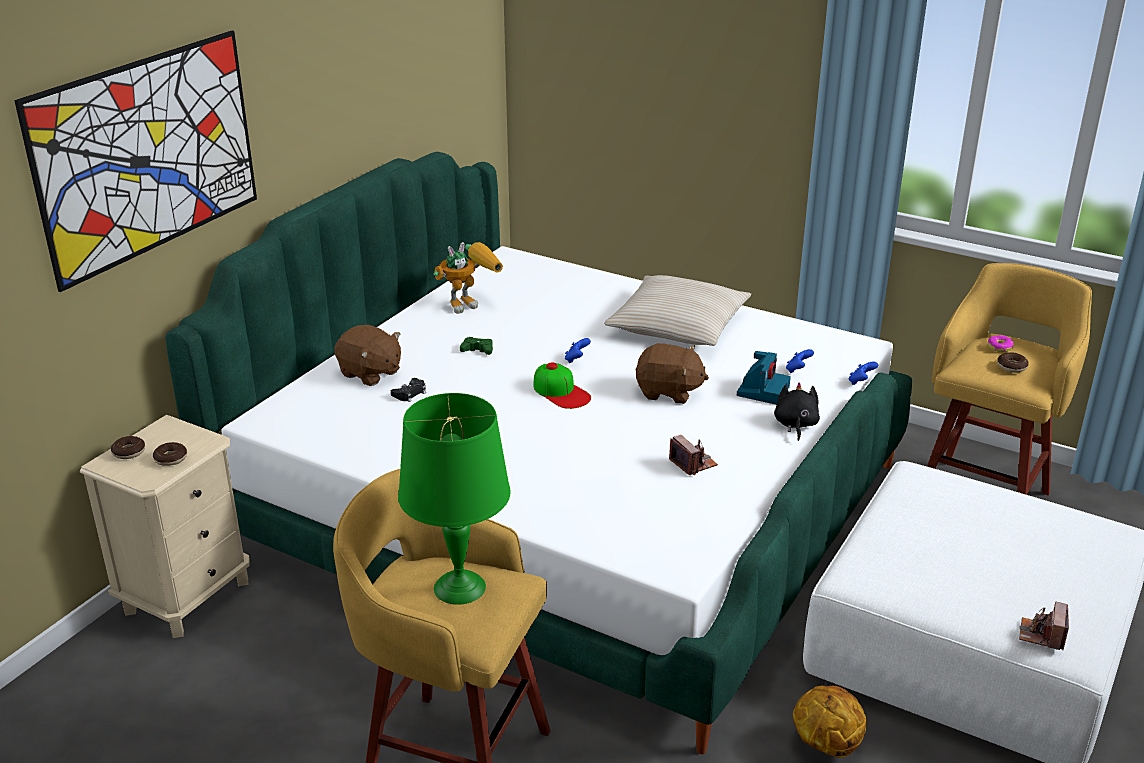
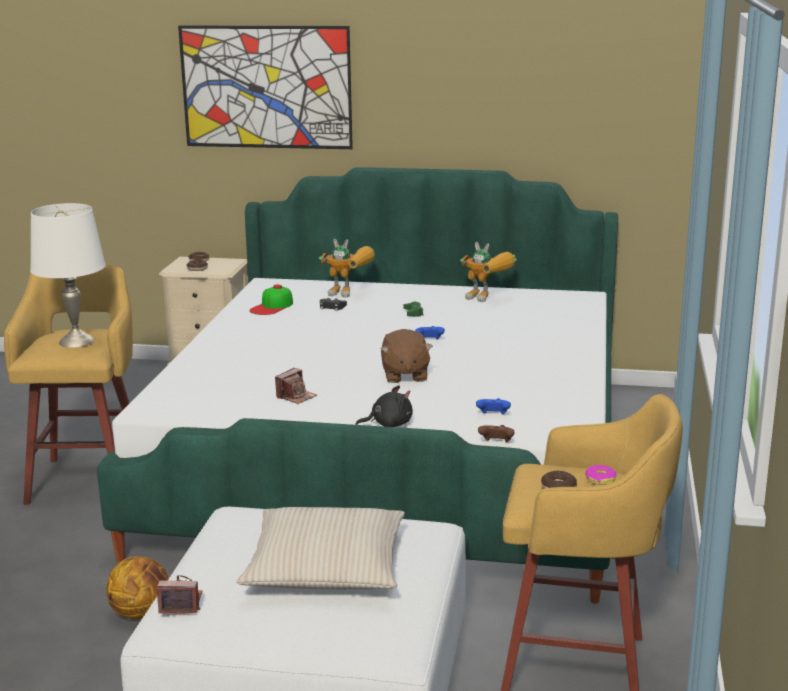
camera: 70 degrees right, 10 degrees down
brown plush toy [334,325,401,386] -> toy robot [319,239,375,297]
green table lamp [398,393,510,605] -> white table lamp [30,203,106,348]
cap [533,363,591,409] -> cap moved to [249,284,293,315]
beige pillow [604,275,751,346] -> beige pillow moved to [236,507,405,589]
camera [737,351,791,405] -> none
blue game controller [849,361,878,385] -> brown game controller [478,425,515,442]

